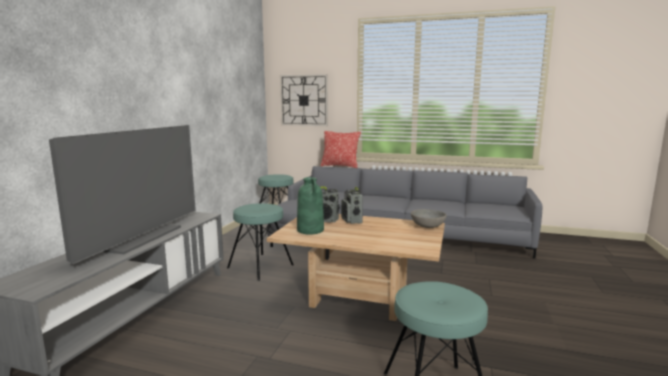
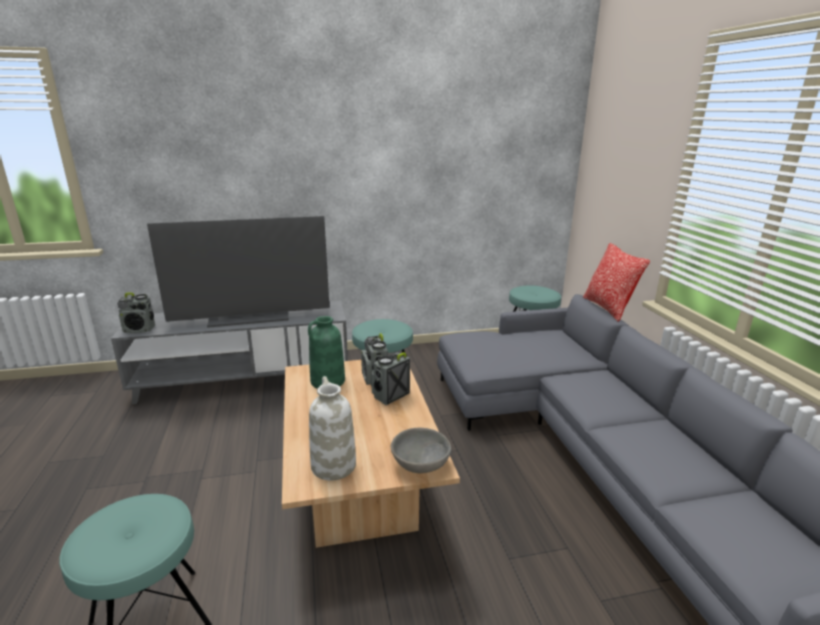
camera: 60 degrees right, 10 degrees up
wall clock [280,74,328,126] -> none
none -> radio [117,292,155,333]
none -> white vase [309,376,356,480]

